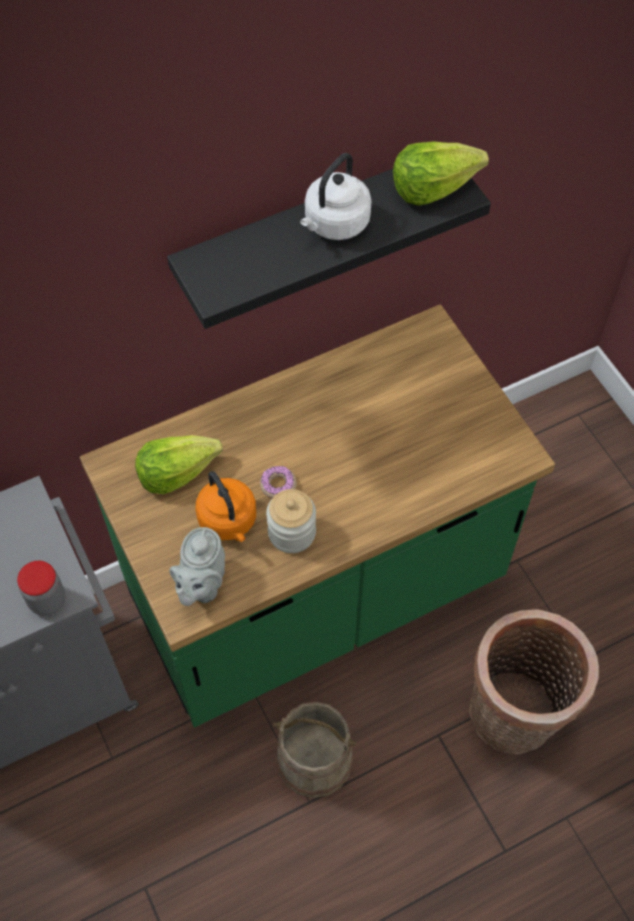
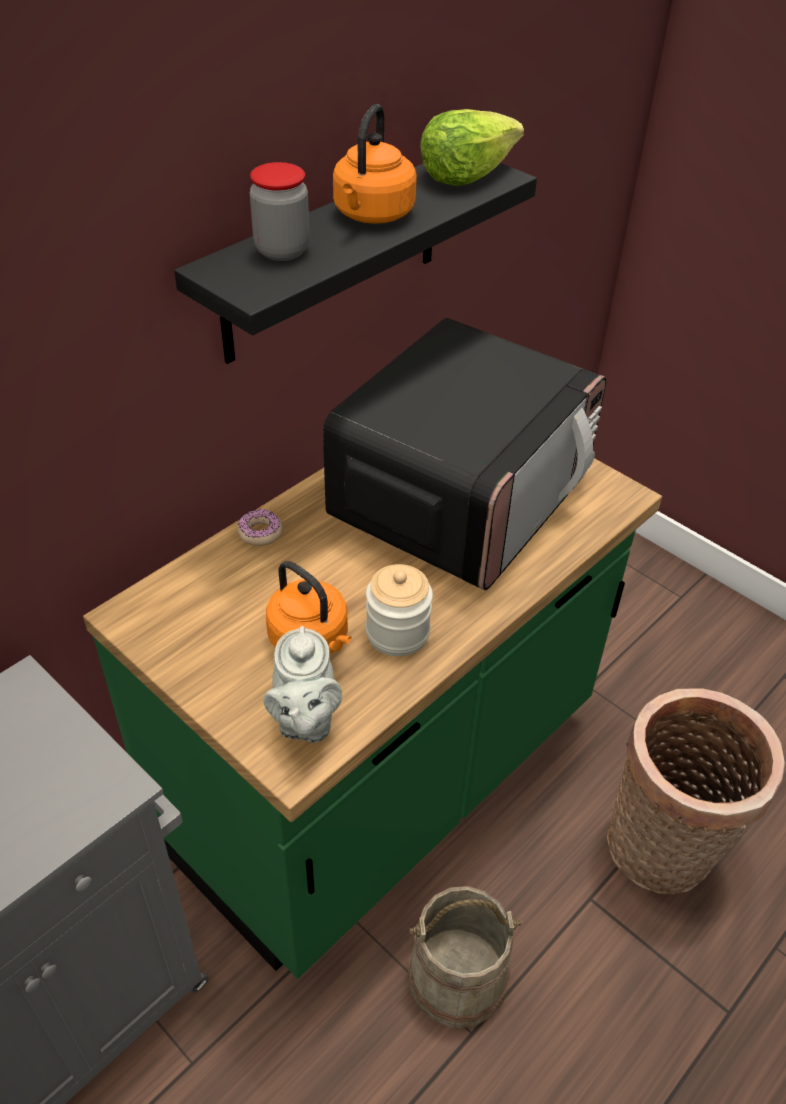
camera: 20 degrees left, 15 degrees down
jar [17,561,66,616] -> jar moved to [250,162,310,261]
lettuce [135,435,223,494] -> none
donut [260,466,297,498] -> donut moved to [238,509,283,546]
white kettle [300,153,372,240] -> orange kettle [333,104,417,224]
none -> microwave [323,318,607,590]

